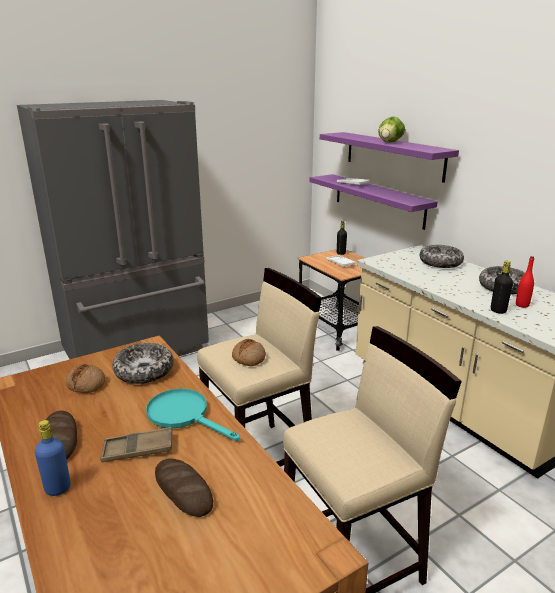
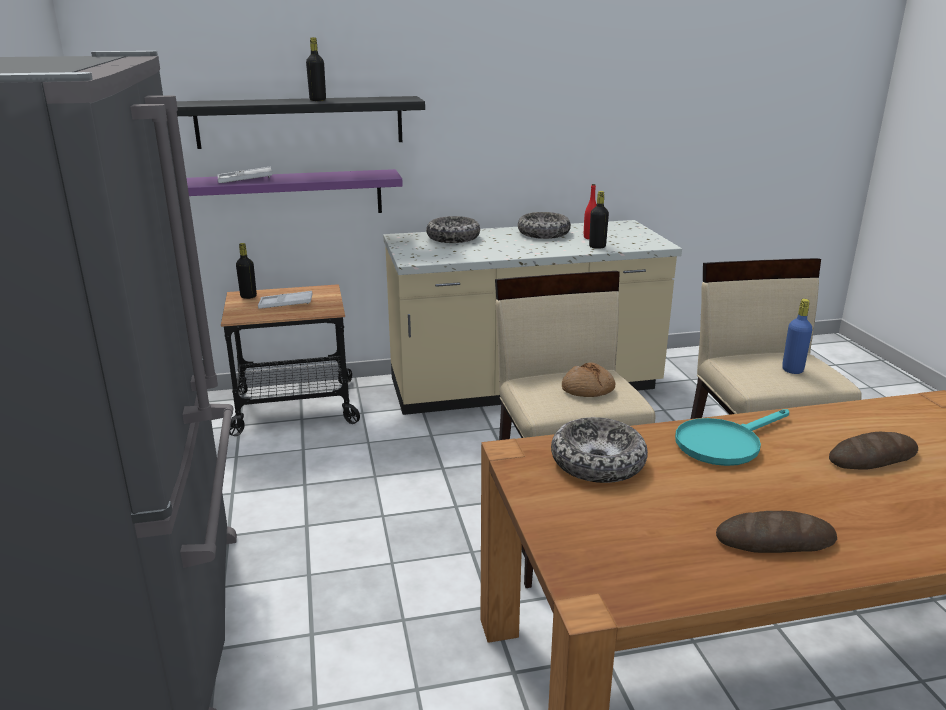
camera: 70 degrees left, 0 degrees up
blue bottle [35,420,71,496] -> blue bottle moved to [782,299,812,374]
bread [66,364,105,393] -> none
brown tray [100,427,172,462] -> none
purple shelf [320,132,459,183] -> black shelf [176,96,425,149]
lettuce [378,116,405,143] -> black bottle [306,37,326,101]

